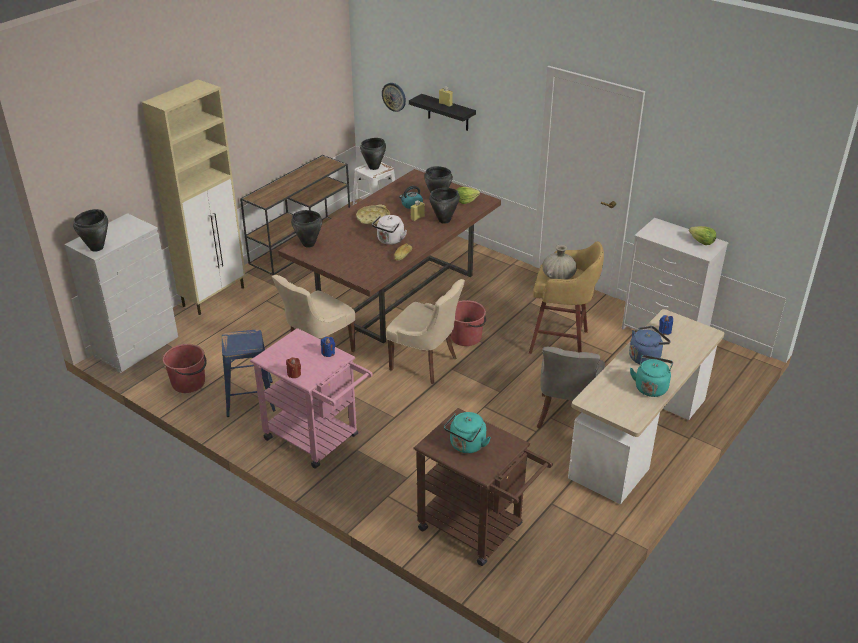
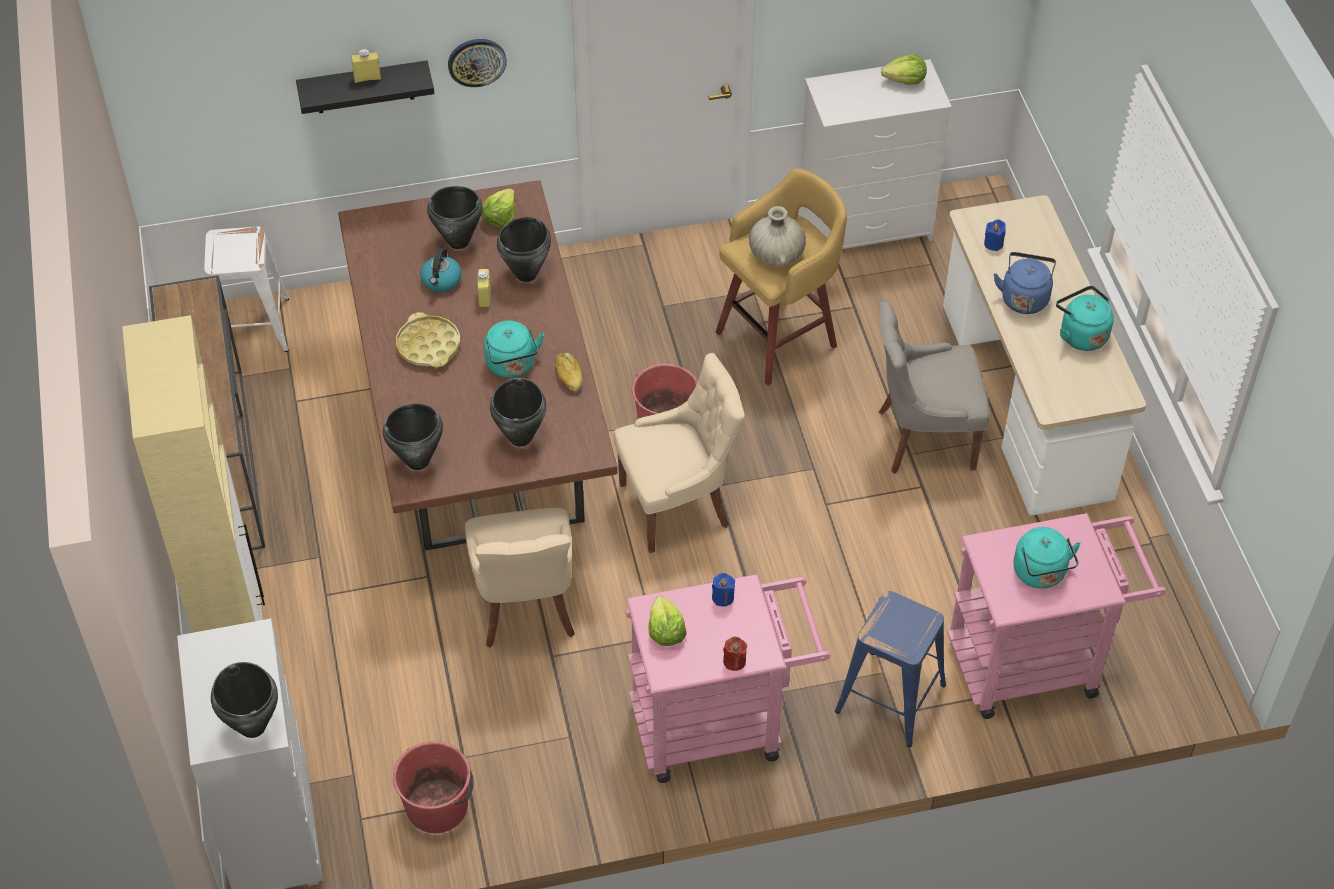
camera: 50 degrees left, 15 degrees up
blue stool [222,329,275,417] -> blue stool moved to [835,591,946,747]
black cooking pot [360,138,386,170] -> black cooking pot moved to [490,378,547,447]
white kettle [372,215,407,245] -> turquoise kettle [484,320,544,378]
wall clock [382,83,406,112] -> wall clock moved to [448,39,507,87]
brown cart [413,408,553,566] -> pink cart [947,513,1166,719]
grey chair [537,347,605,429] -> grey chair turned 120 degrees clockwise [879,301,990,474]
none -> lettuce [648,596,687,646]

